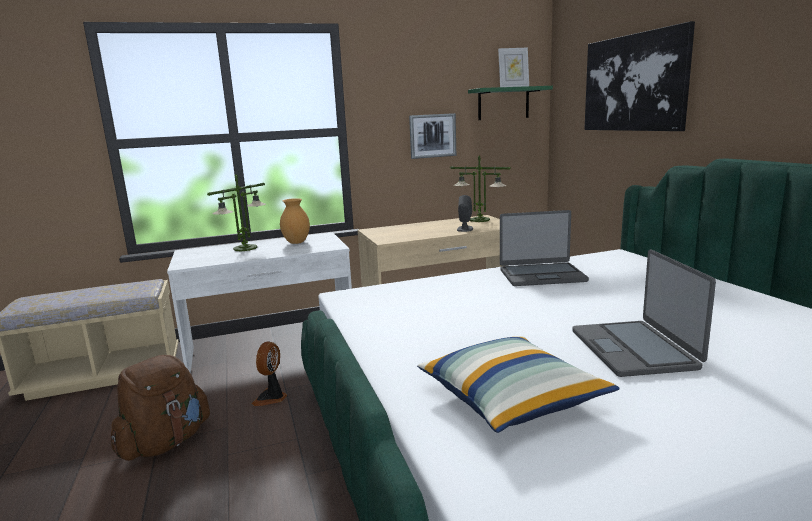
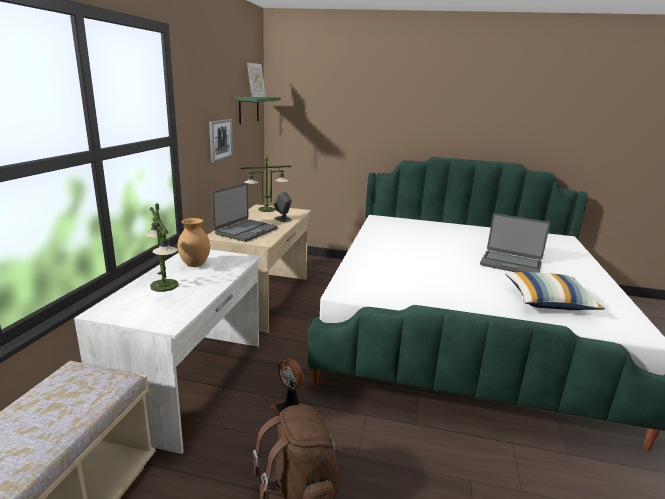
camera: 60 degrees left, 5 degrees up
laptop [500,210,589,286] -> laptop moved to [212,183,278,242]
picture [584,21,695,131] -> none

